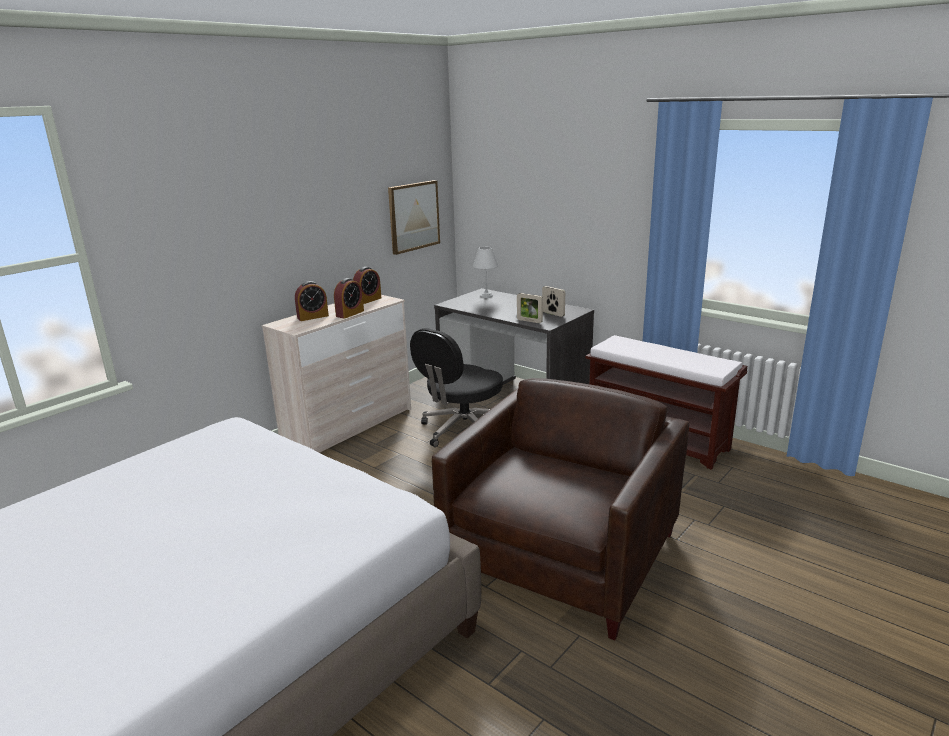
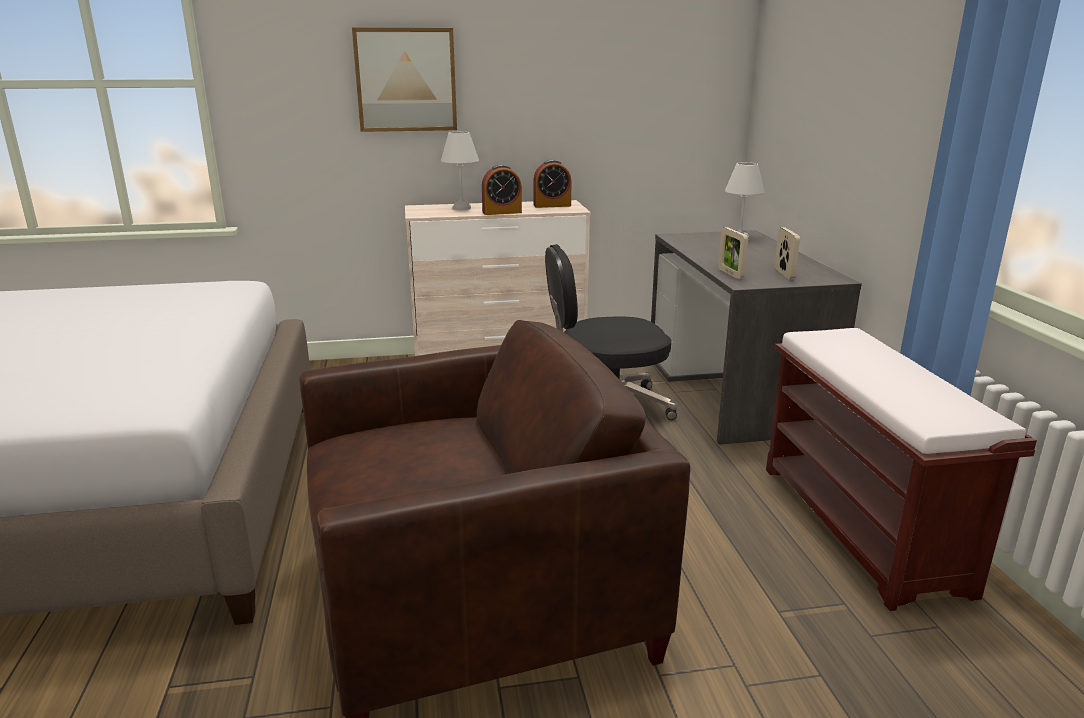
camera: 40 degrees right, 0 degrees up
alarm clock [295,281,329,321] -> white table lamp [441,132,479,210]
picture [388,180,440,255] -> picture moved to [352,27,457,132]

